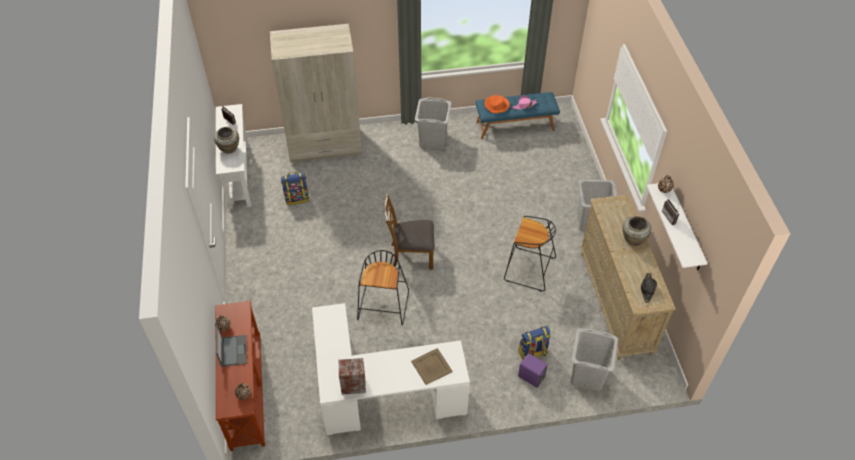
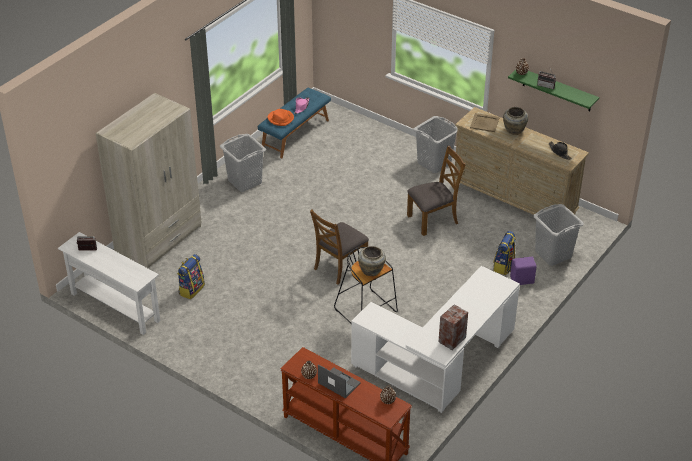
camera: 45 degrees left, 10 degrees down
beige vase [214,127,239,154] -> beige vase moved to [358,246,386,276]
beige tray [411,348,453,385] -> beige tray moved to [470,113,500,132]
black stool [504,216,556,292] -> brown chair [407,146,466,236]
white shelf [647,183,707,270] -> green shelf [508,70,599,111]

